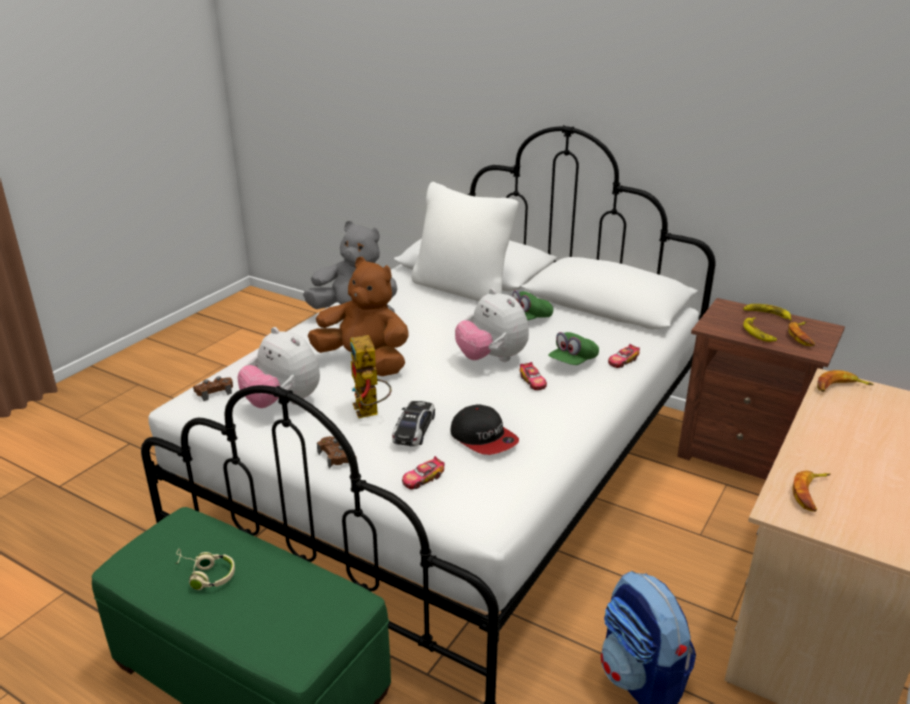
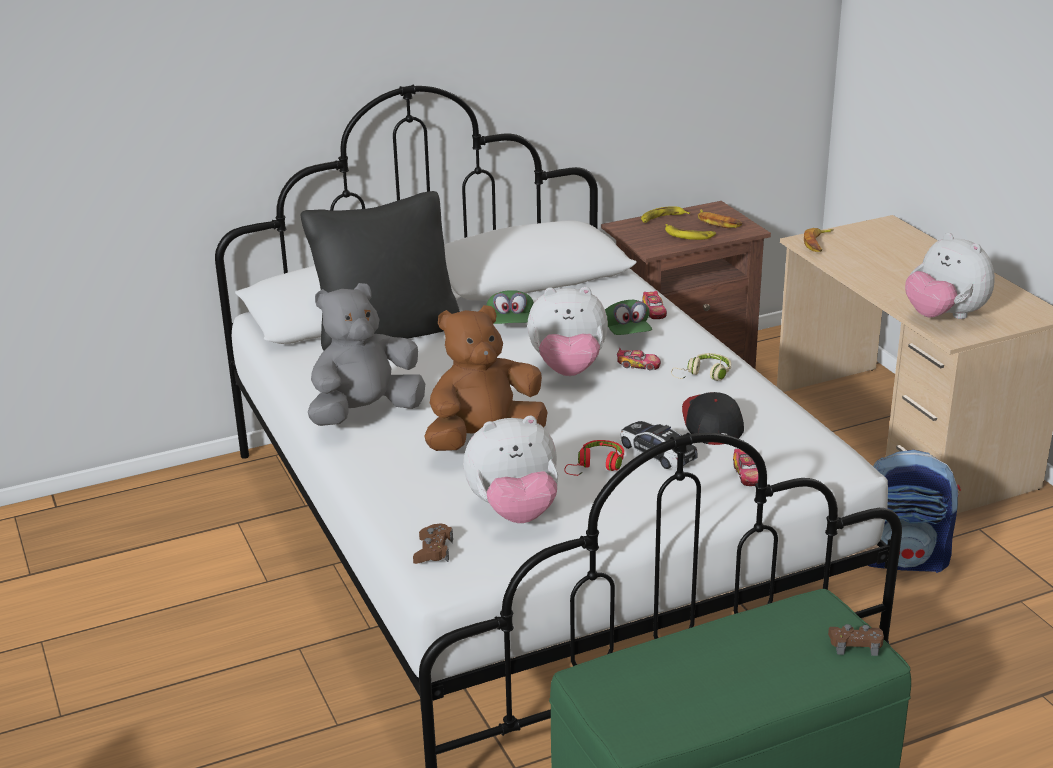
camera: 55 degrees left, 0 degrees up
beige headphones [176,549,235,590] -> beige headphones moved to [671,353,731,381]
brown game controller [317,436,357,468] -> brown game controller moved to [828,624,884,656]
toy robot [350,335,392,418] -> red headphones [564,440,624,476]
white pillow [411,182,519,301] -> black pillow [301,191,460,351]
cap [451,404,519,455] -> cap turned 90 degrees counterclockwise [682,392,744,445]
banana [792,470,831,512] -> plush toy [905,233,995,319]

